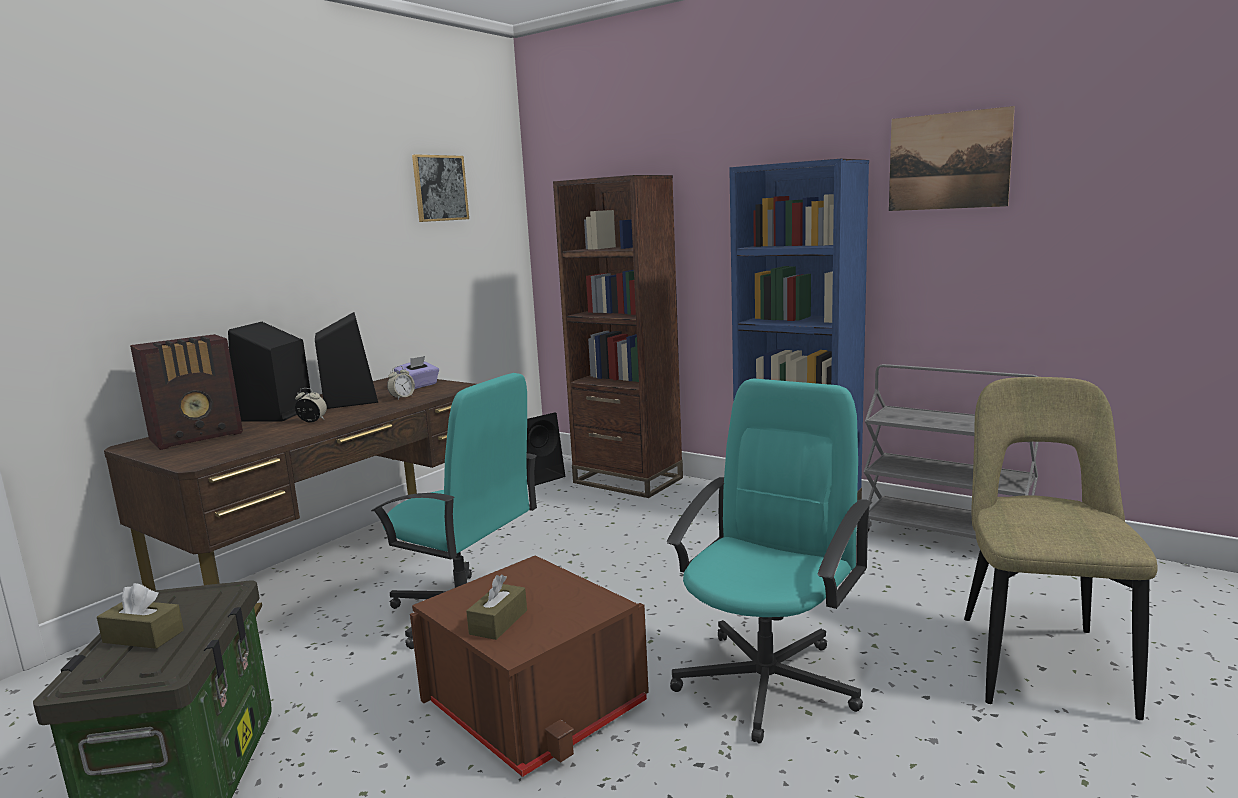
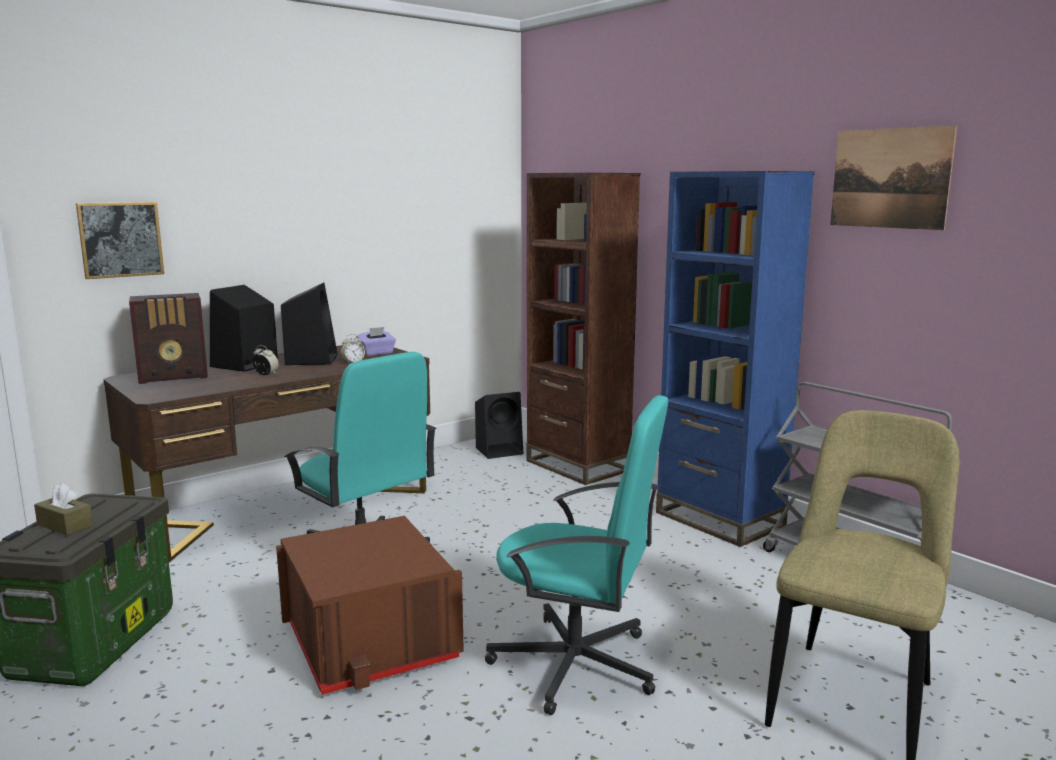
camera: 15 degrees right, 0 degrees up
picture [412,154,469,222] -> picture moved to [76,202,164,279]
brown tissue box [466,574,527,640] -> none
turquoise office chair [667,378,873,743] -> turquoise office chair turned 60 degrees clockwise [485,395,668,715]

